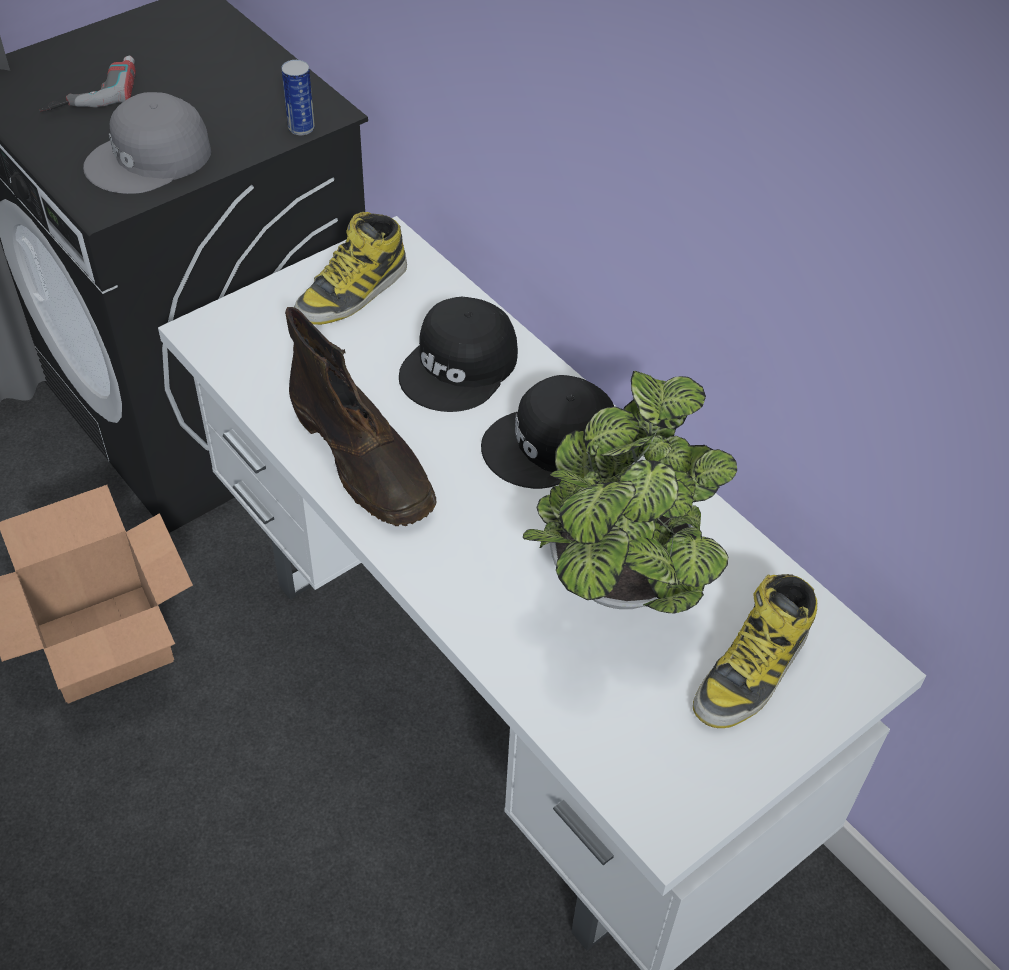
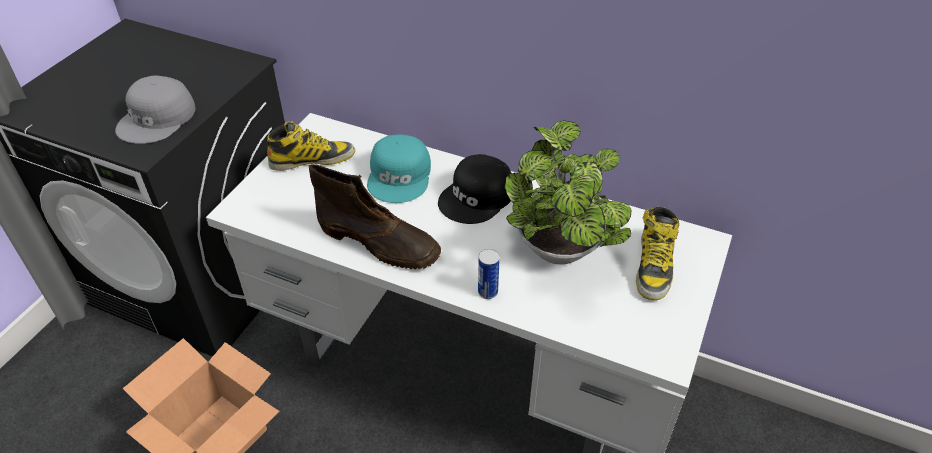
camera: 25 degrees left, 5 degrees down
power drill [39,56,136,112] -> none
can [281,60,315,135] -> can moved to [478,249,500,299]
boot [294,212,407,325] -> boot turned 120 degrees counterclockwise [267,121,355,171]
black cap [399,297,518,412] -> turquoise cap [367,135,431,203]

